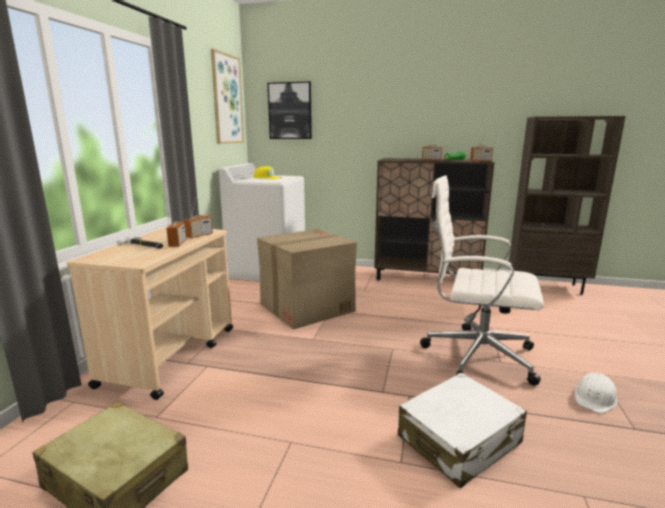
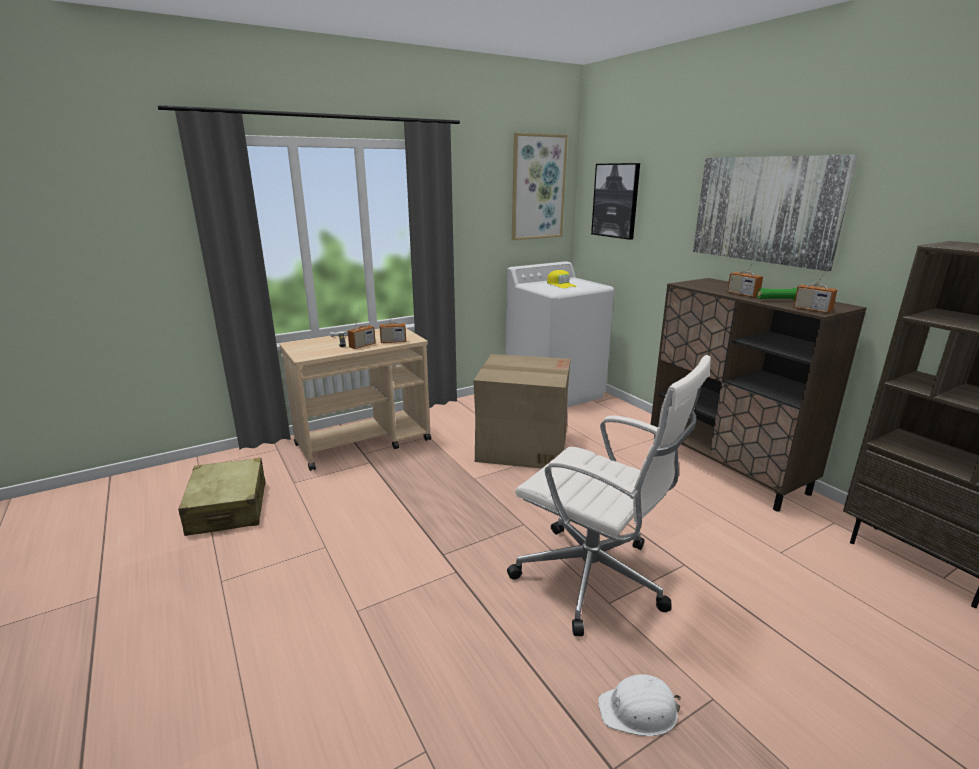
camera: 45 degrees right, 5 degrees up
white suitcase [398,373,527,488] -> none
white office chair [420,175,544,385] -> white office chair turned 150 degrees clockwise [507,355,711,636]
none -> picture [693,155,858,271]

